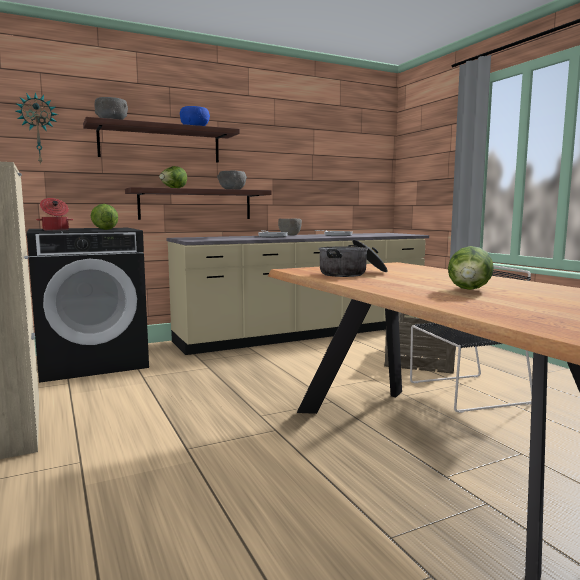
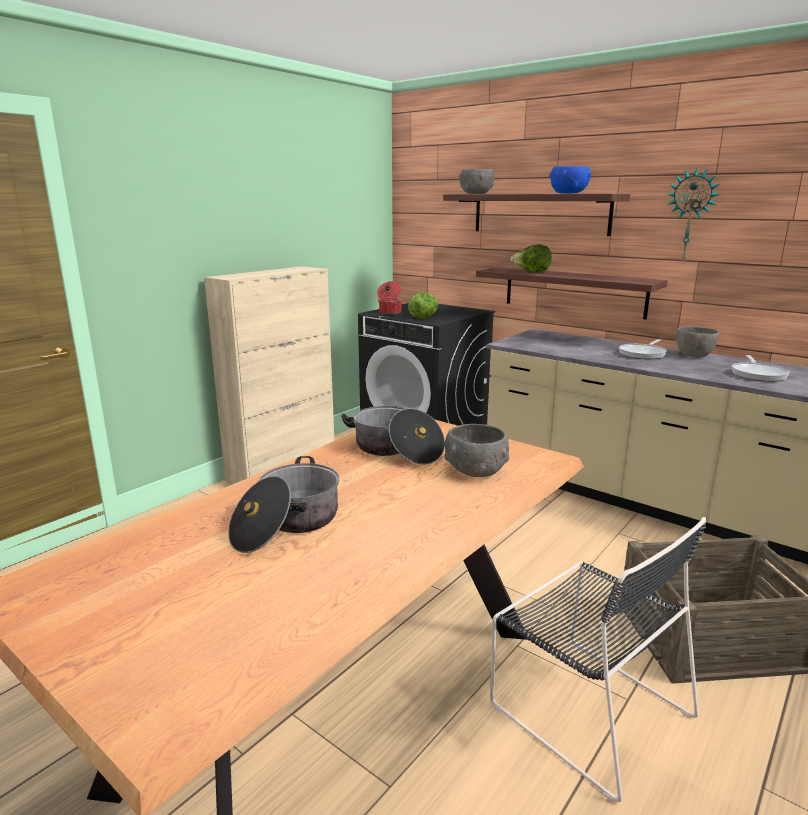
camera: 65 degrees right, 10 degrees up
wall clock [15,92,58,165] -> wall clock moved to [667,168,721,262]
grey bowl [217,171,247,189] -> grey bowl moved to [444,424,509,477]
lettuce [448,246,494,290] -> cooking pot [228,456,339,553]

